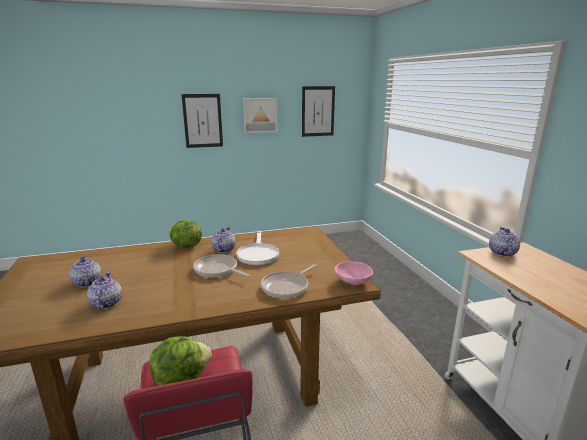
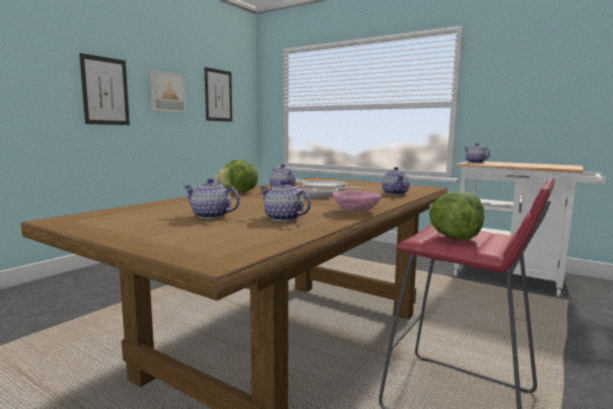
camera: 40 degrees left, 10 degrees down
frying pan [261,264,317,298] -> teapot [382,167,410,195]
pink bowl [334,262,373,285] -> pink bowl moved to [332,191,381,212]

